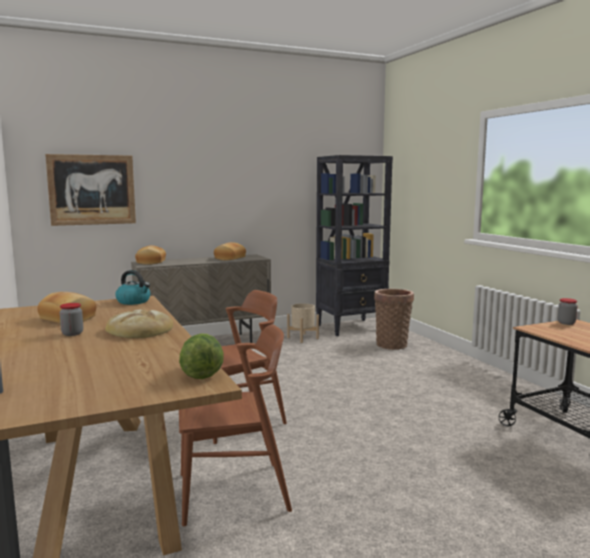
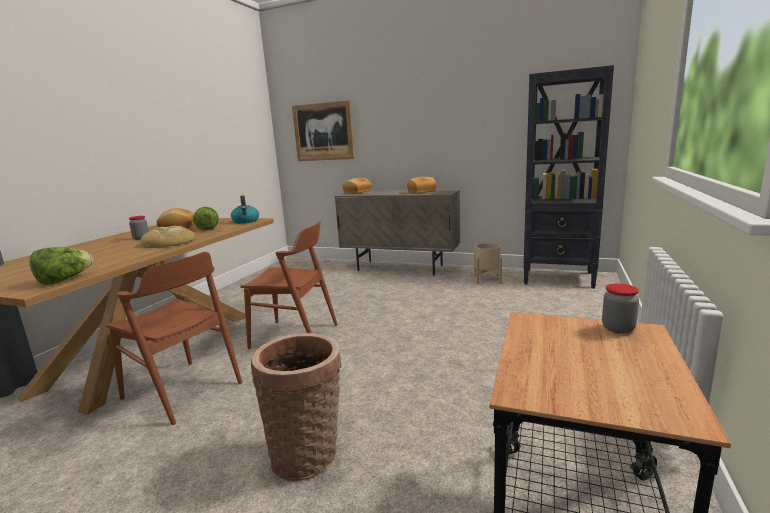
camera: 45 degrees right, 5 degrees up
basket [374,289,414,350] -> basket moved to [251,333,342,481]
none -> lettuce [193,207,219,230]

